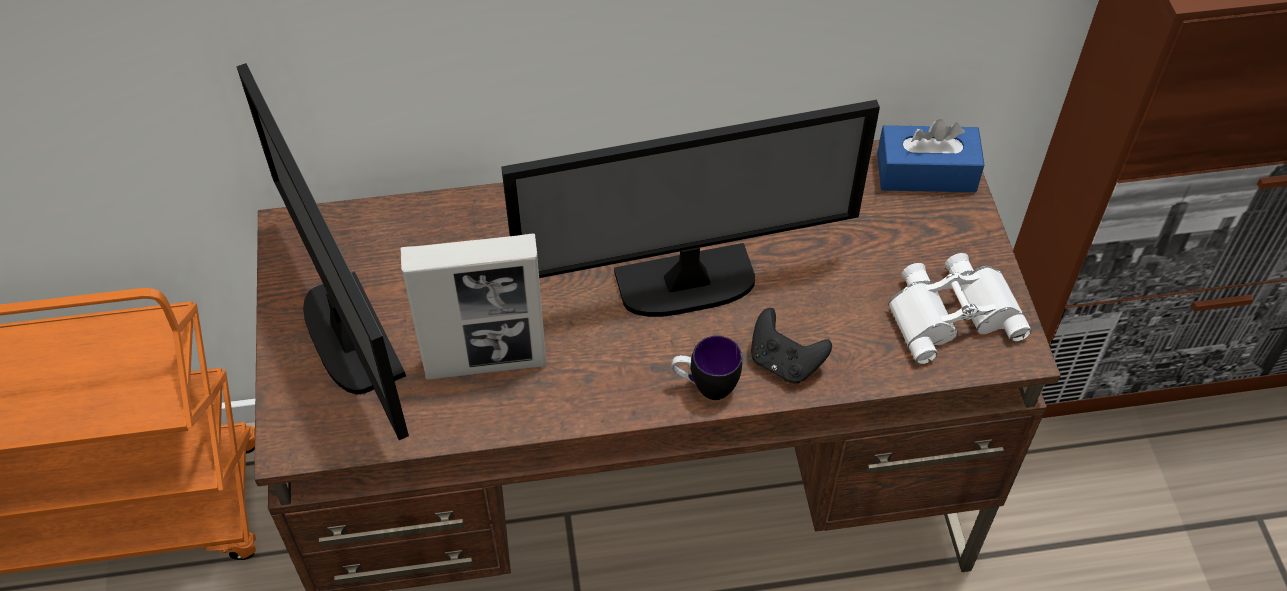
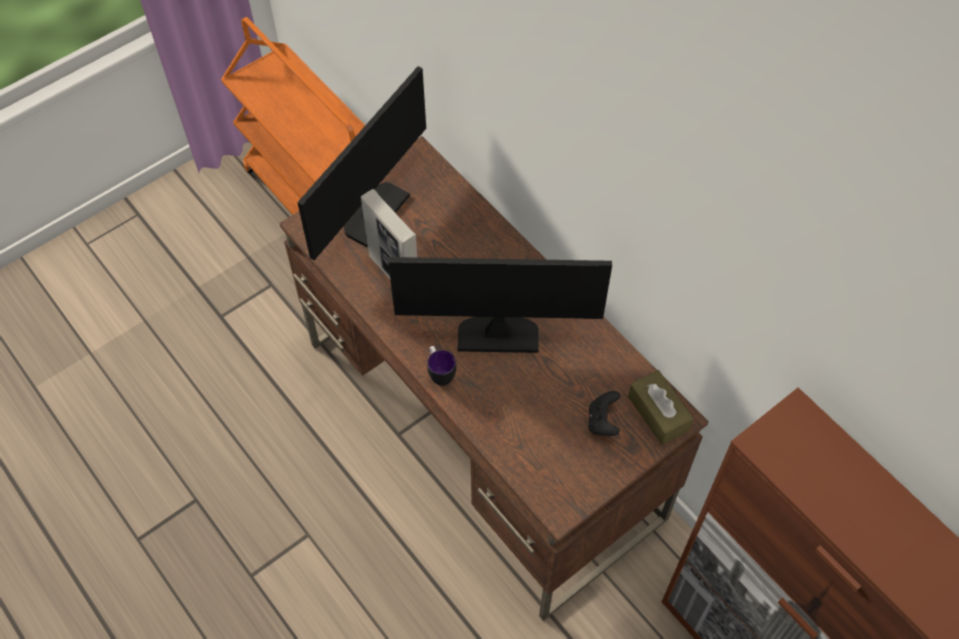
camera: 60 degrees right, 5 degrees up
monitor [501,99,880,317] -> monitor turned 135 degrees clockwise [388,257,612,353]
black game controller [751,308,832,384] -> black game controller moved to [588,391,621,436]
blue tissue box [877,119,984,192] -> brown tissue box [628,370,694,445]
white binoculars [888,253,1032,364] -> none

